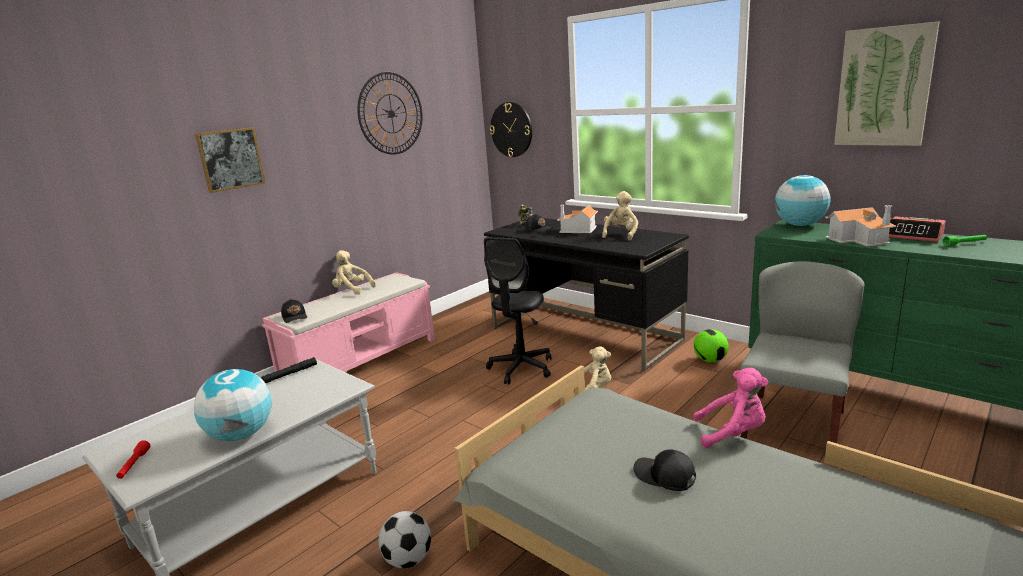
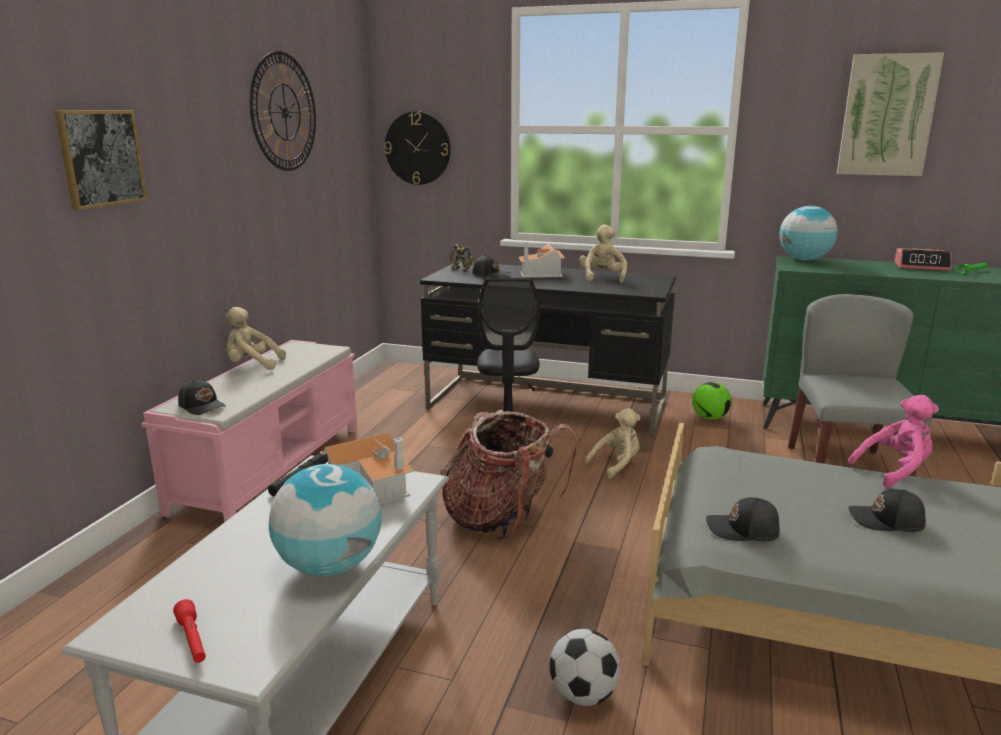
camera: 25 degrees left, 0 degrees up
toy house [825,205,896,247] -> toy house moved to [320,433,413,505]
none -> backpack [441,410,578,541]
none -> black cap [706,497,780,541]

